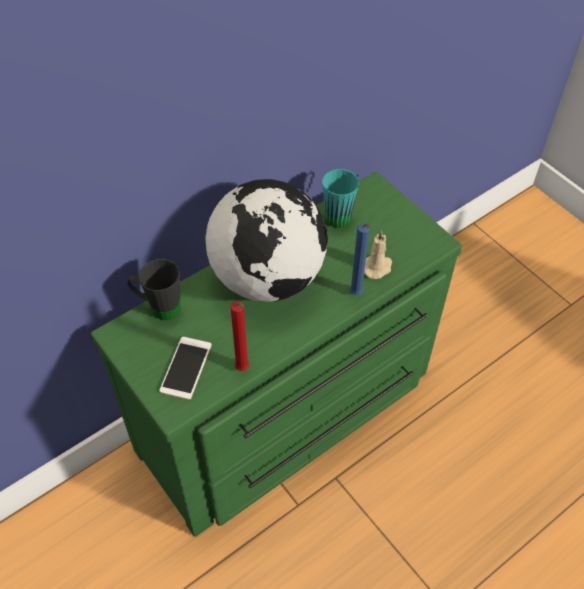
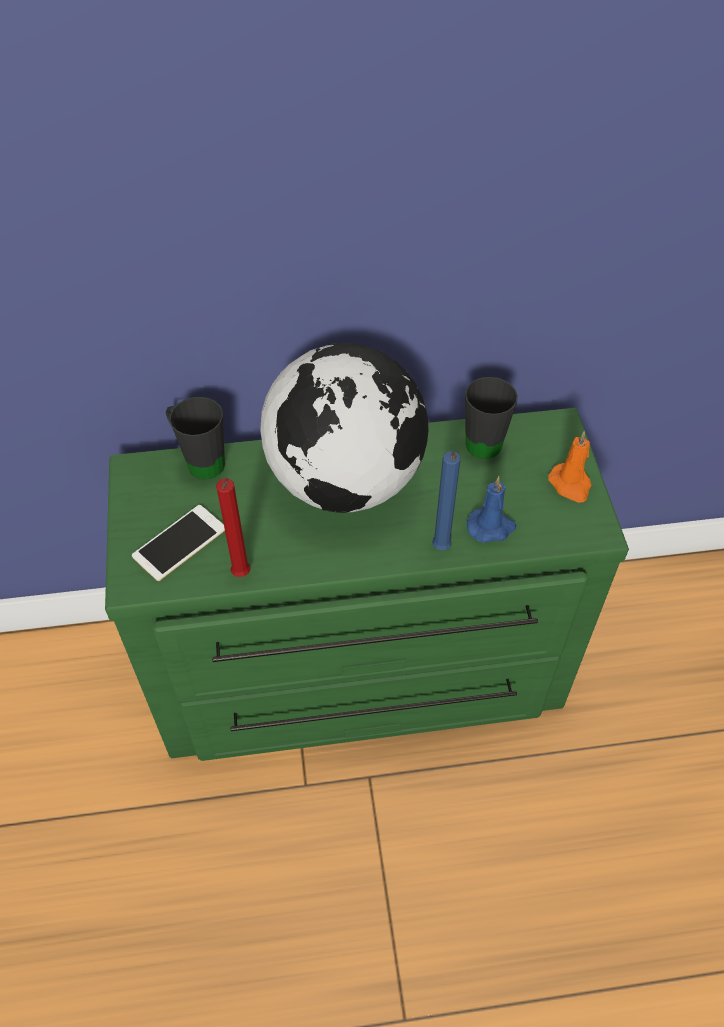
camera: 30 degrees right, 0 degrees up
turquoise mug [322,169,359,228] -> black mug [465,377,518,459]
beige candle [364,230,392,279] -> blue candle [467,476,516,543]
none -> orange candle [548,431,591,503]

